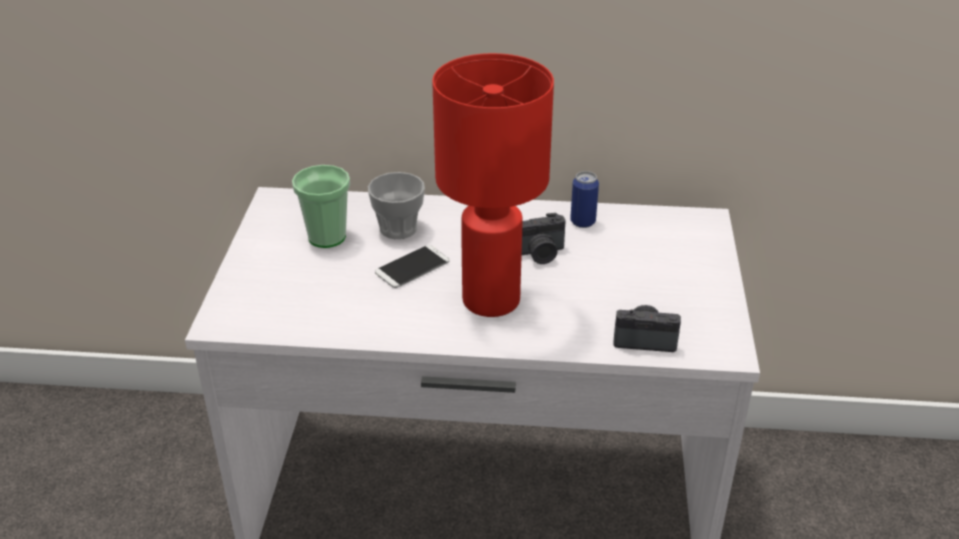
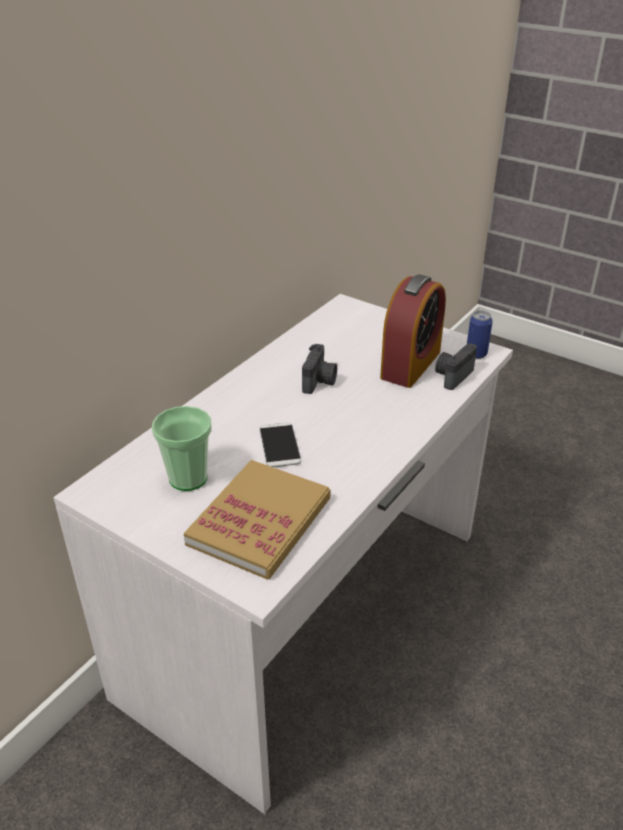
camera: 60 degrees left, 0 degrees up
cup [368,172,425,239] -> none
red table lamp [432,53,554,317] -> none
can [570,171,599,228] -> can moved to [467,311,493,359]
none -> book [184,460,331,580]
none -> alarm clock [380,274,446,388]

